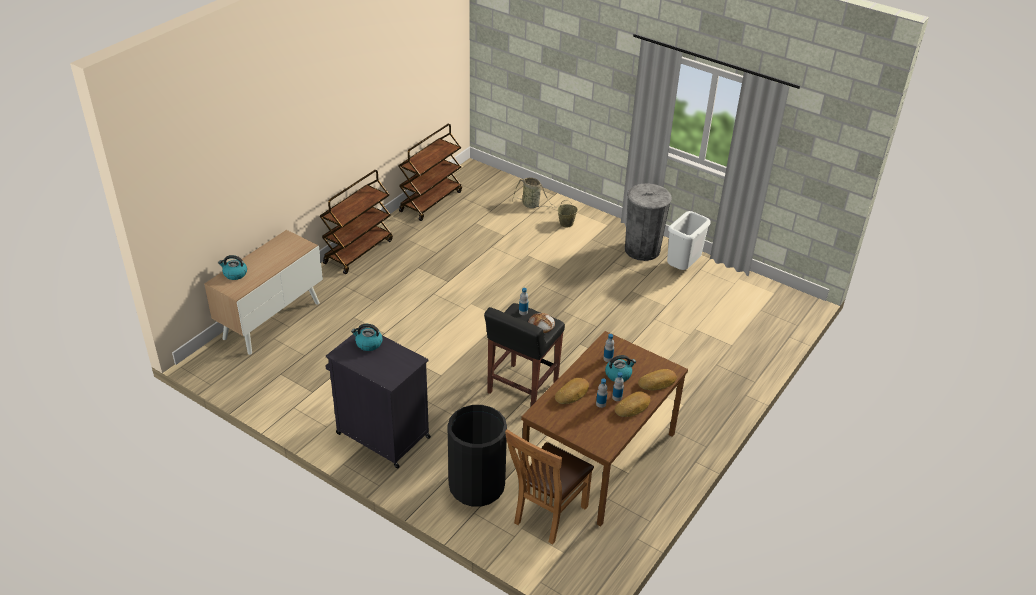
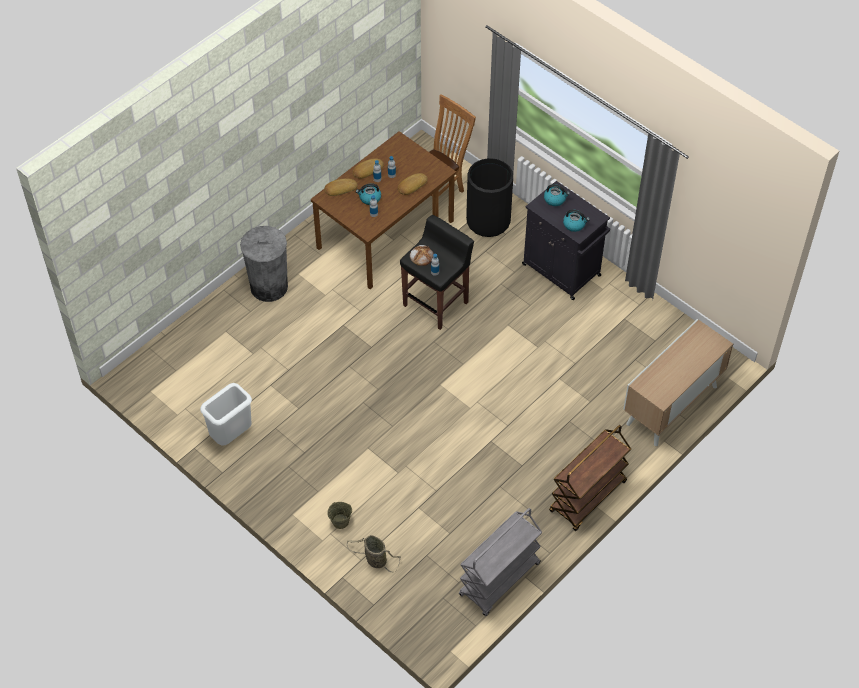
camera: 170 degrees left, 15 degrees up
kettle [218,255,247,280] -> kettle moved to [544,184,570,206]
brown cart [398,124,462,221] -> grey cart [459,508,542,616]
grey trash can [625,183,672,261] -> grey trash can moved to [240,226,288,302]

